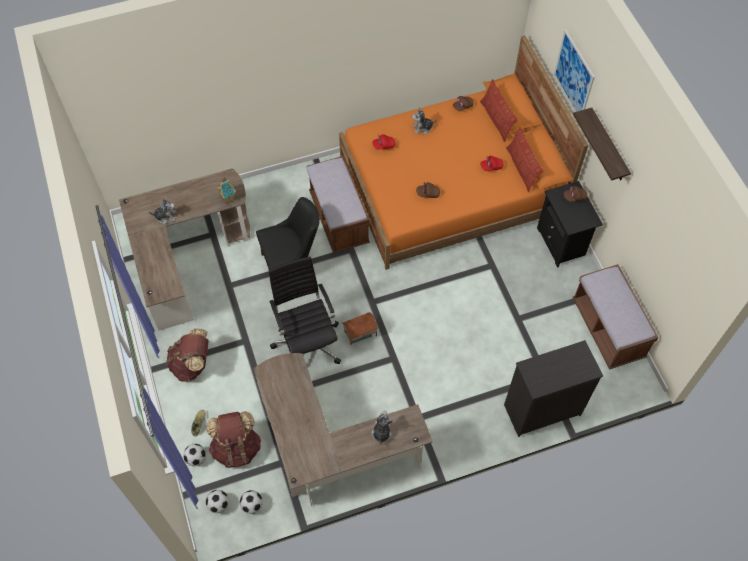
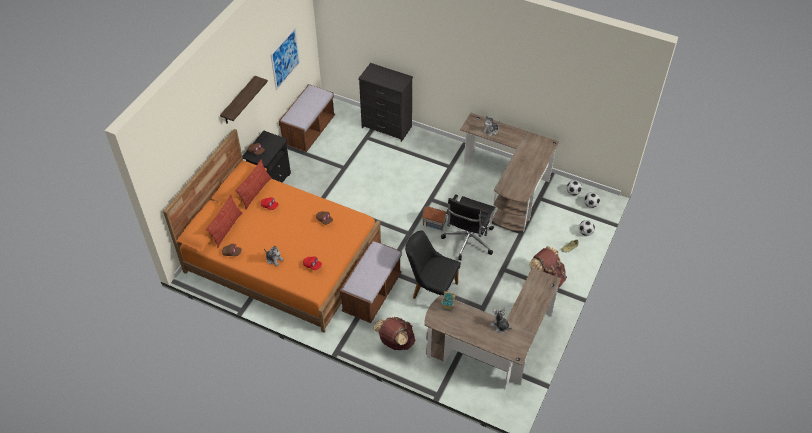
camera: 135 degrees left, 10 degrees down
brown backpack [207,412,261,468] -> brown backpack moved to [373,317,415,350]
picture [554,29,595,112] -> picture moved to [270,27,300,90]

